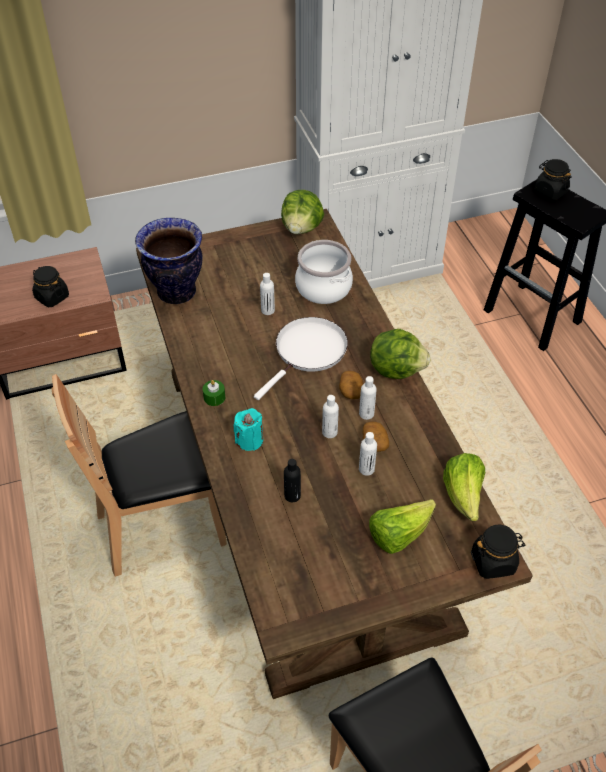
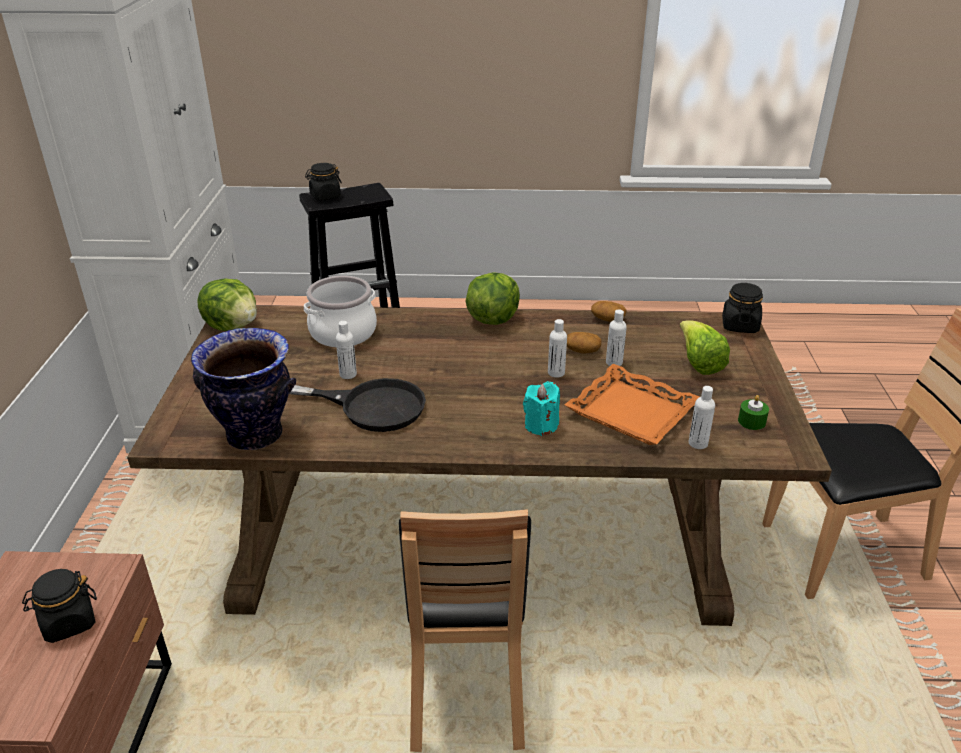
camera: 70 degrees left, 15 degrees down
green candle [203,380,225,406] -> green candle moved to [738,395,769,430]
white frying pan [254,317,348,400] -> none
black bottle [284,459,301,502] -> orange tray [564,364,699,445]
potato [339,371,363,399] -> potato moved to [591,301,627,322]
white bottle [359,376,377,420] -> white bottle moved to [689,386,715,449]
lettuce [443,453,485,521] -> none
none -> black frying pan [289,378,426,432]

